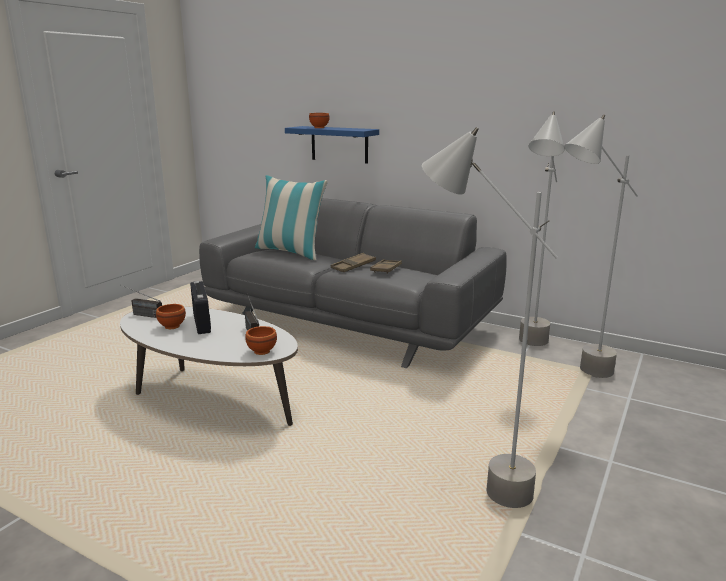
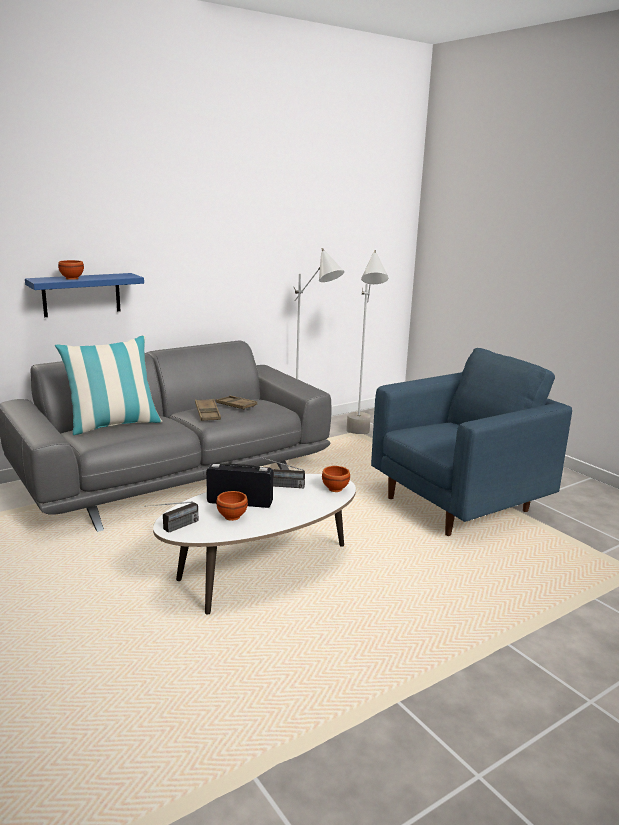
camera: 65 degrees left, 0 degrees up
grey floor lamp [422,127,558,508] -> blue armchair [371,348,572,536]

